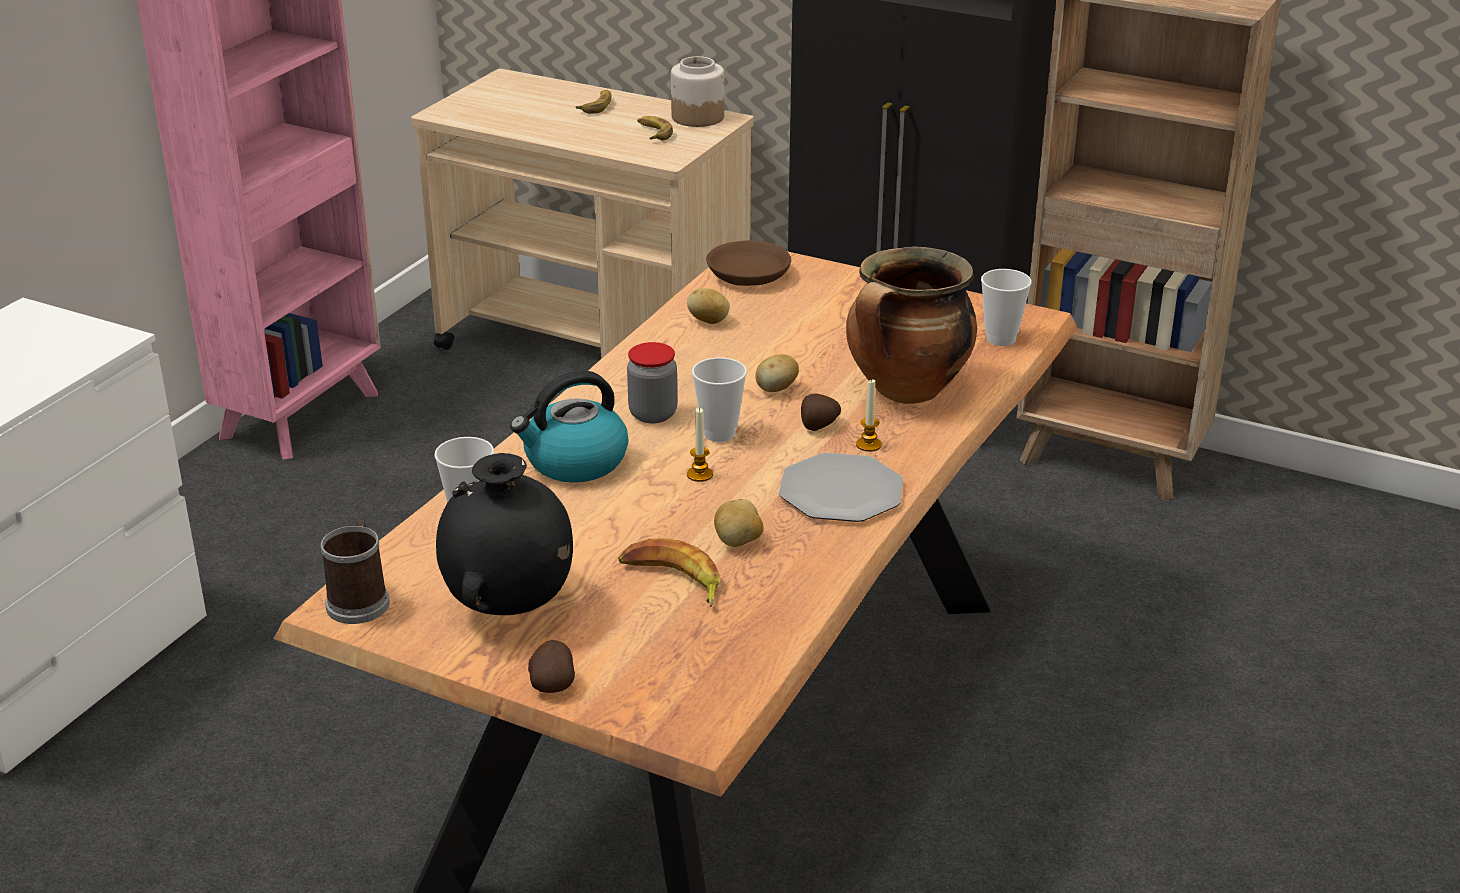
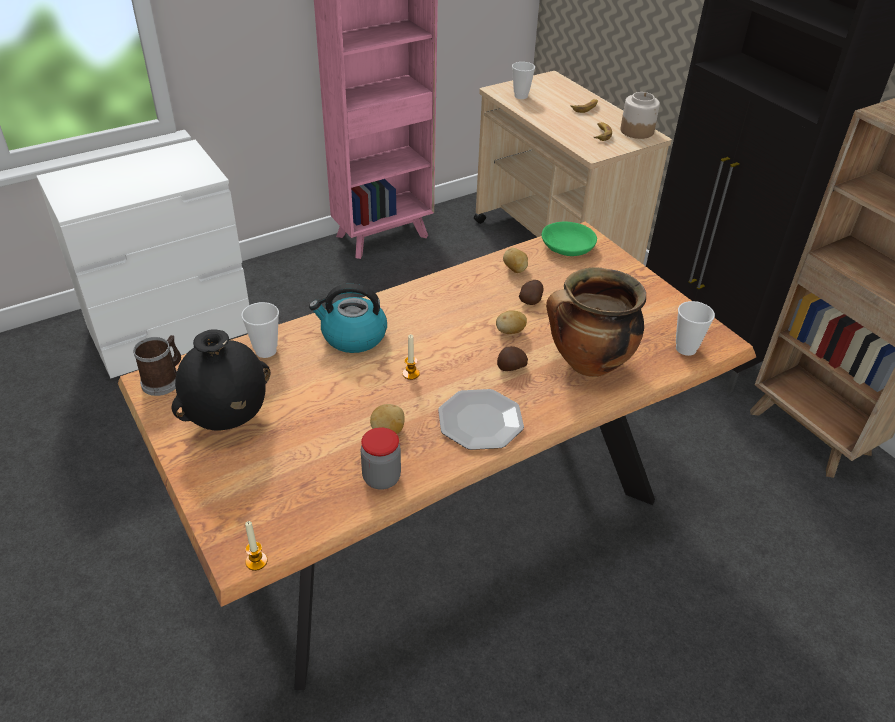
camera: 30 degrees right, 10 degrees up
potato [528,640,575,693] -> potato moved to [519,280,543,305]
banana [618,538,720,607] -> none
jar [627,342,677,423] -> jar moved to [361,427,401,490]
cup [692,357,747,442] -> cup moved to [512,62,535,99]
brown bowl [706,240,791,286] -> green bowl [542,222,597,256]
candle [856,379,882,452] -> candle moved to [245,521,267,571]

